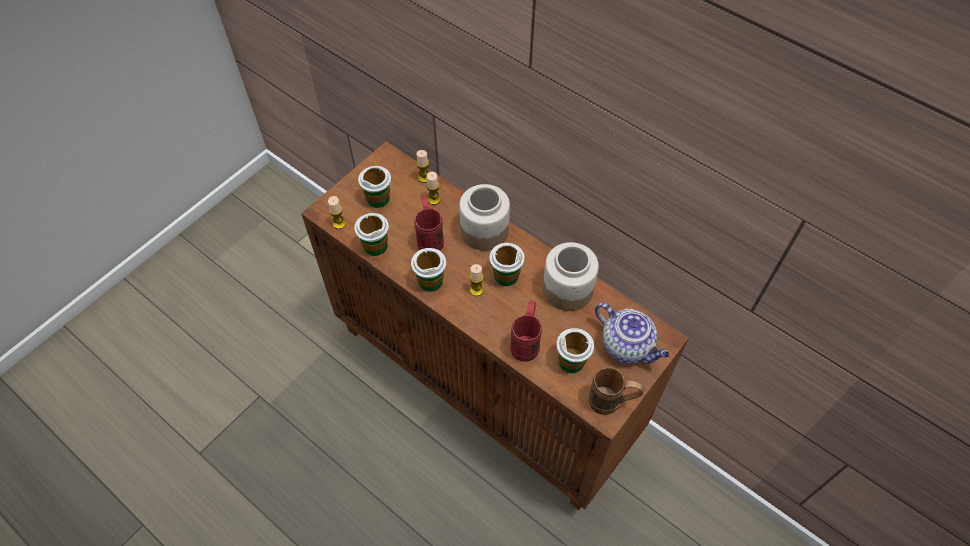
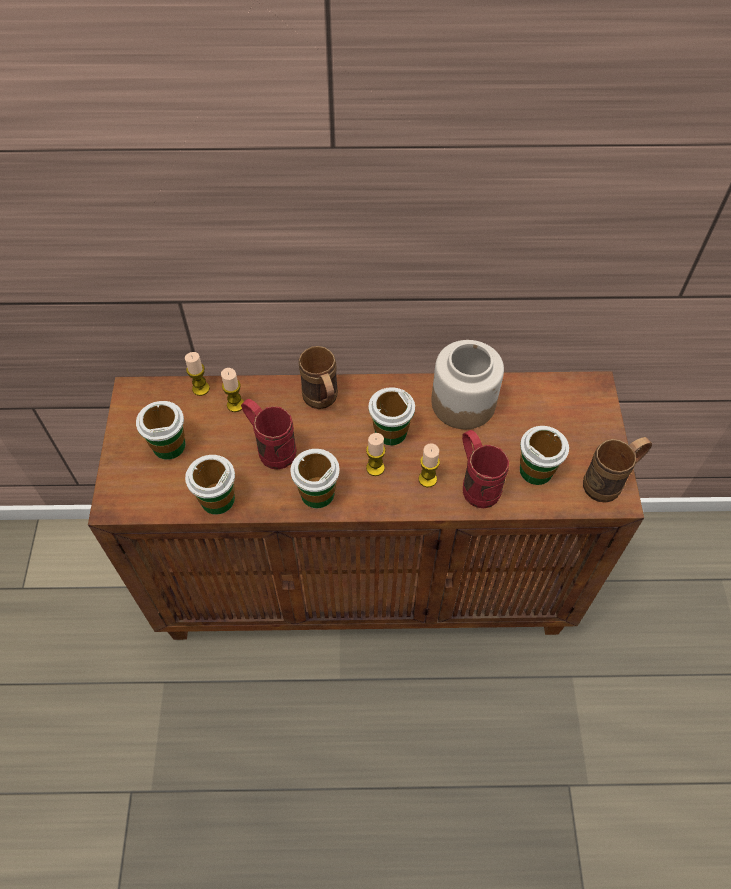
camera: 40 degrees left, 0 degrees up
candle [328,196,346,229] -> candle moved to [419,443,440,487]
jar [459,184,510,251] -> brown mug [299,346,338,409]
teapot [595,303,670,364] -> none

